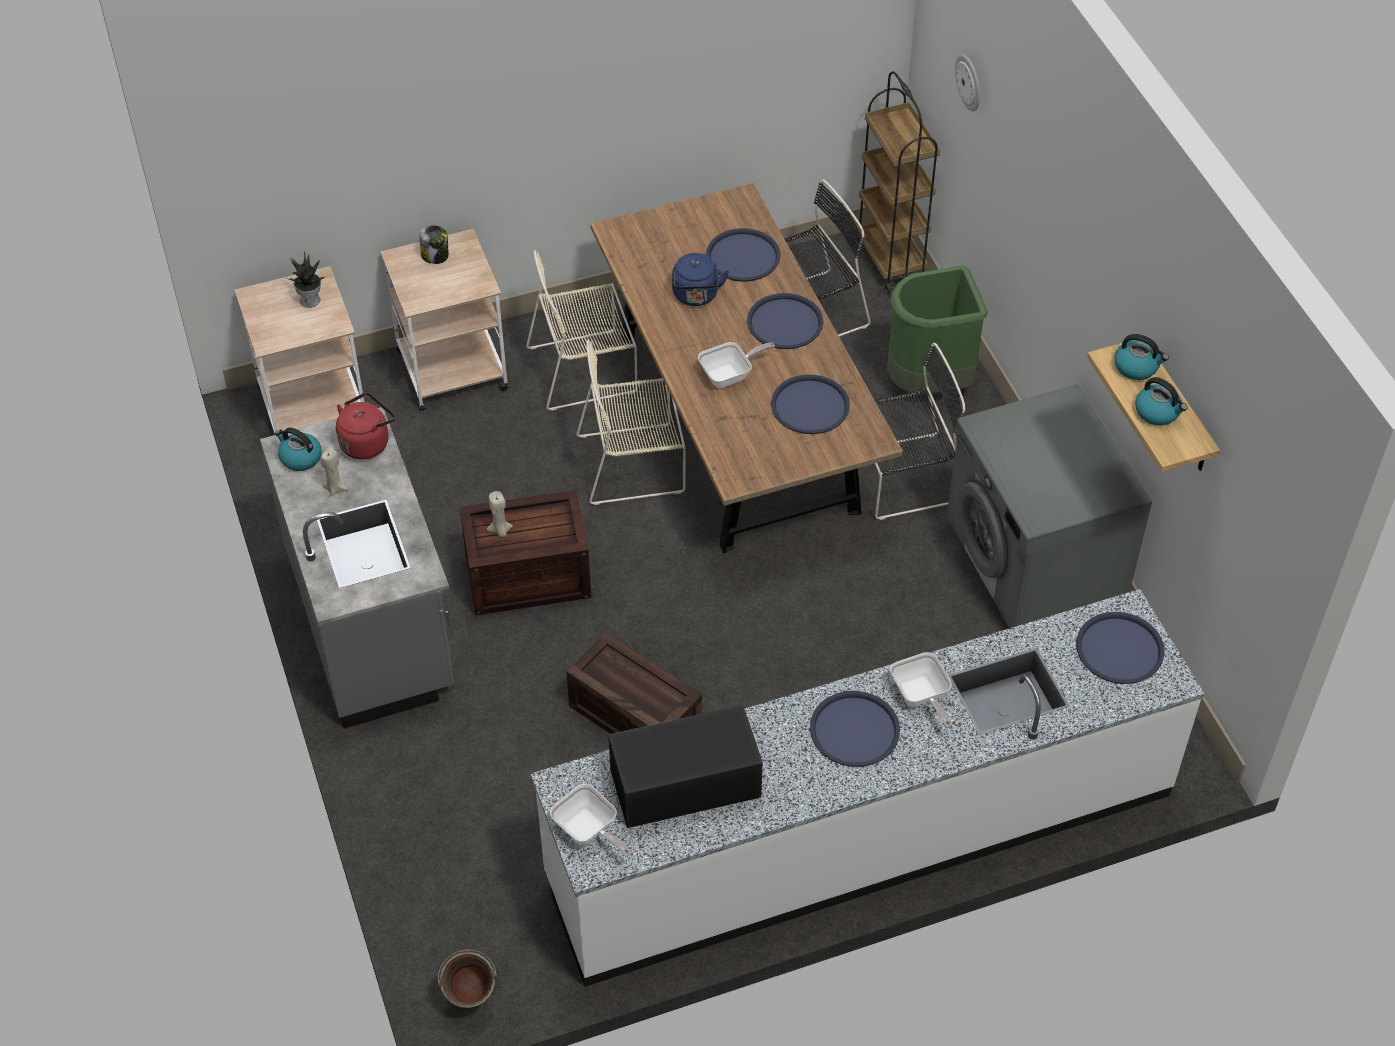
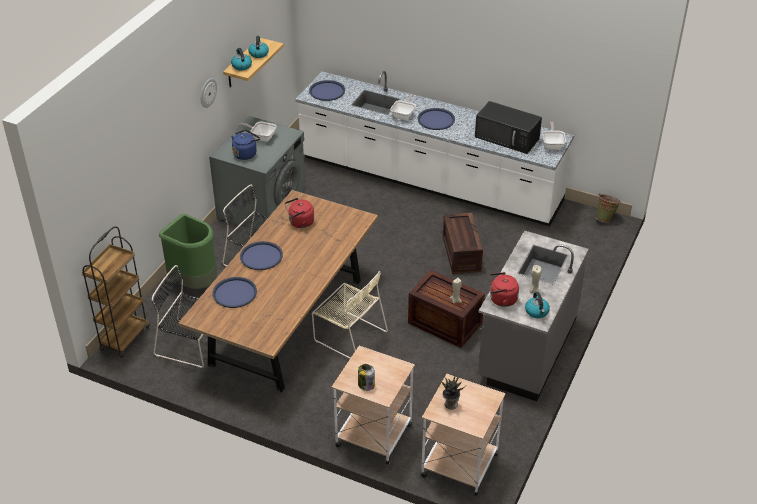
camera: 135 degrees left, 10 degrees down
beige chair [526,250,637,411] -> none
blue kettle [672,253,729,306] -> blue kettle moved to [231,130,260,160]
frying pan [698,342,775,388] -> frying pan moved to [238,121,277,142]
blue tray [771,375,850,434] -> red kettle [285,198,314,228]
wall clock [955,54,980,111] -> wall clock moved to [201,78,217,108]

